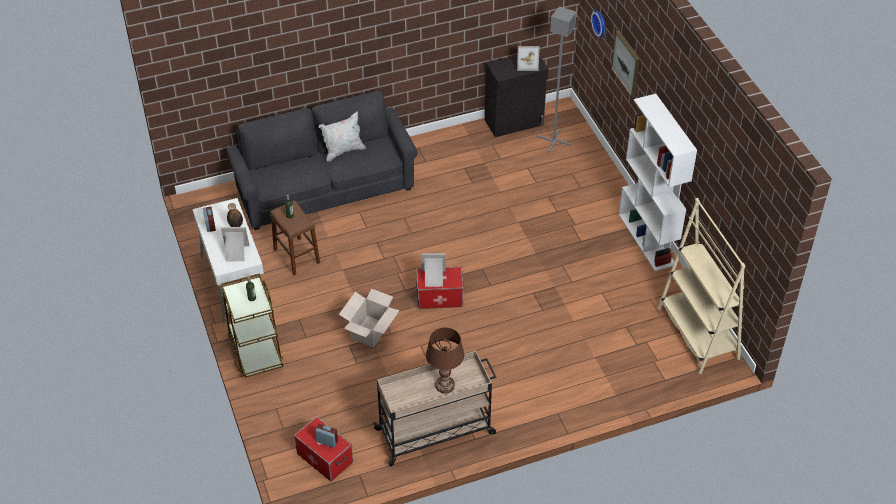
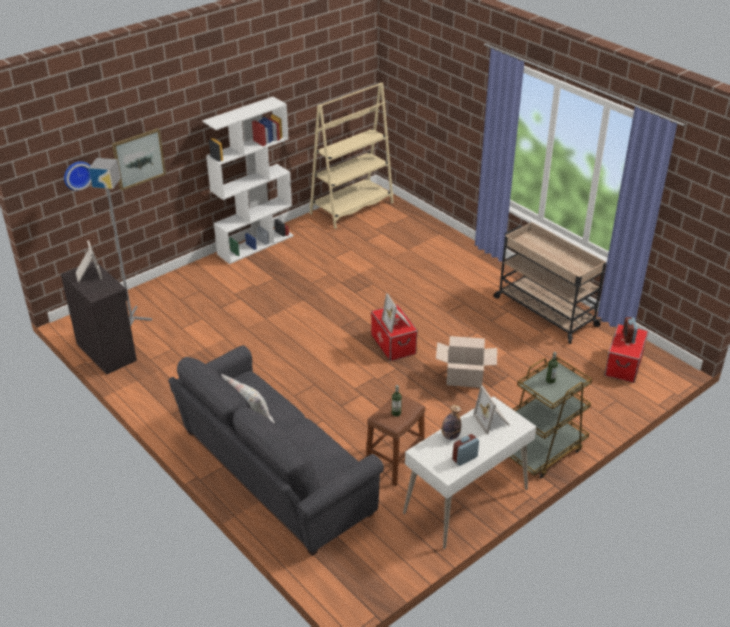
camera: 110 degrees left, 10 degrees down
brown table lamp [426,327,464,394] -> none

